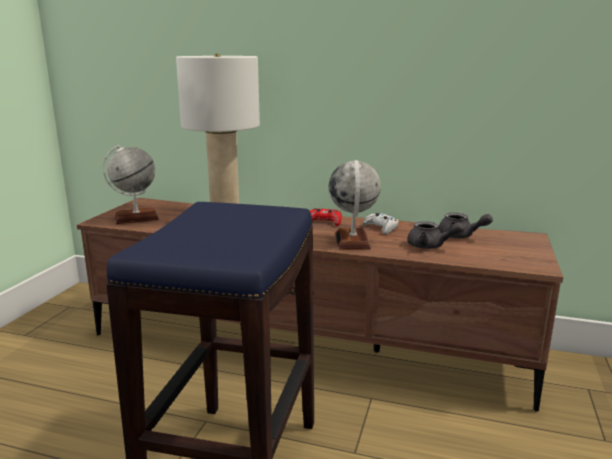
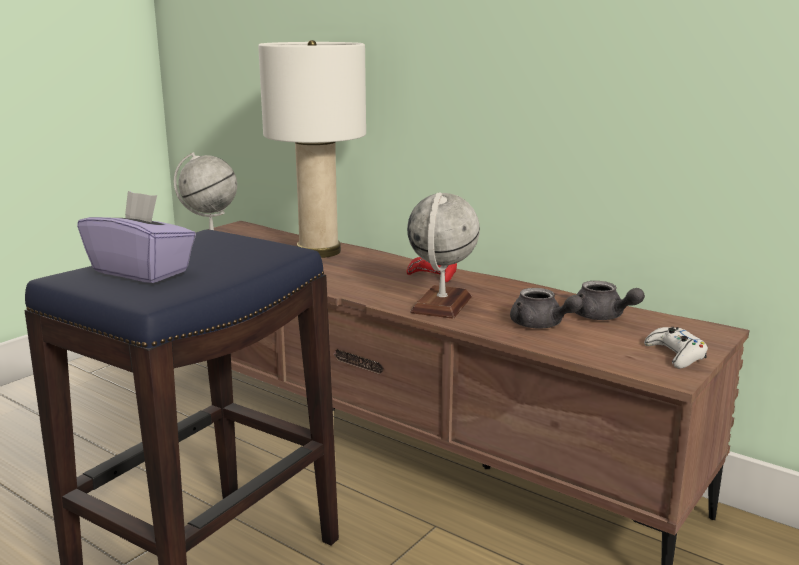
camera: 20 degrees right, 0 degrees up
white game controller [362,213,399,234] -> white game controller moved to [644,327,708,368]
none -> purple tissue box [77,191,196,283]

